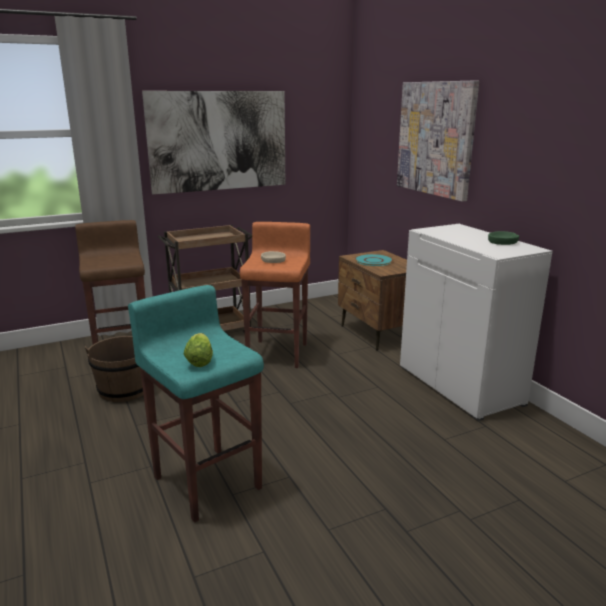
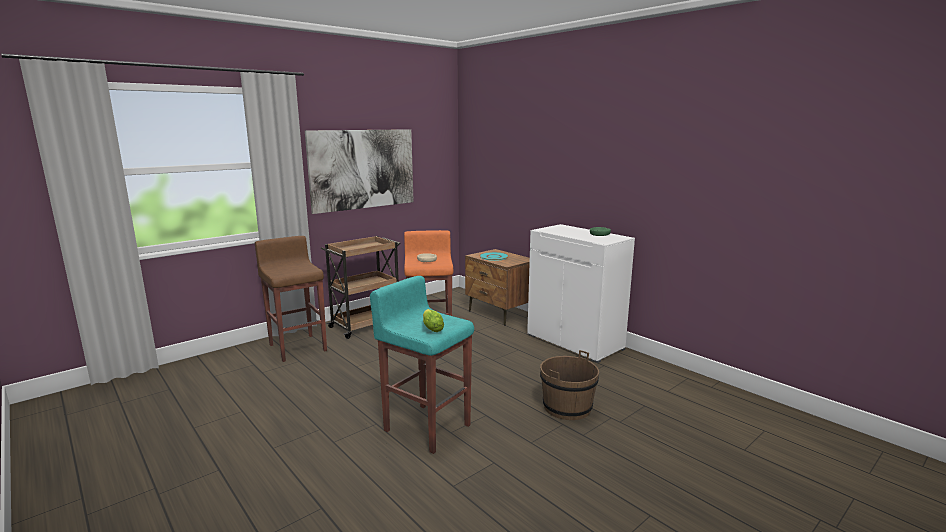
camera: 15 degrees left, 5 degrees down
brown bucket [85,336,144,402] -> brown bucket moved to [540,350,599,420]
picture [397,81,479,202] -> none

